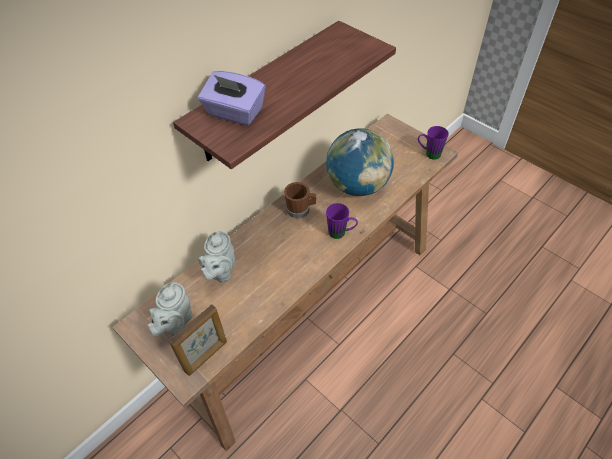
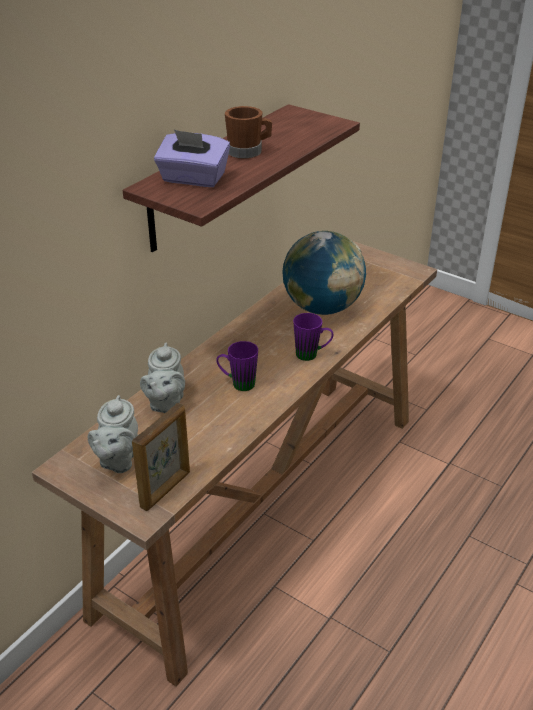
camera: 10 degrees left, 15 degrees down
brown mug [284,182,316,218] -> brown mug moved to [225,106,272,159]
purple mug [418,126,449,160] -> purple mug moved to [216,341,258,391]

